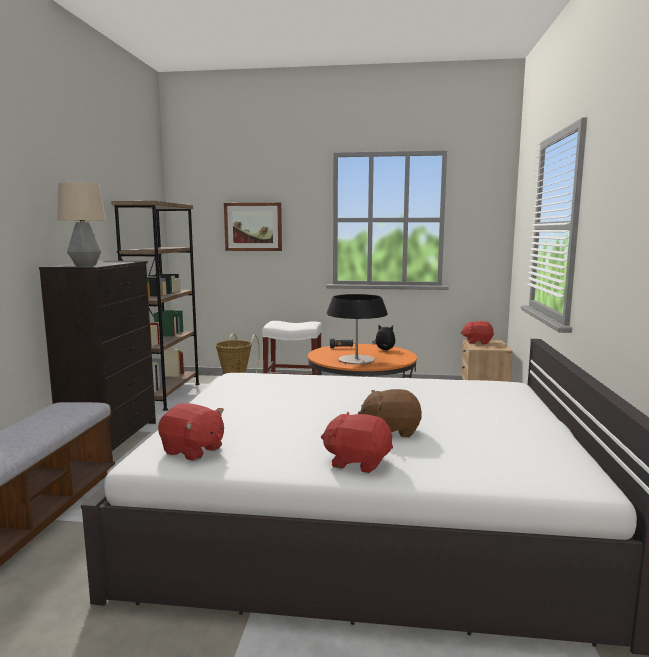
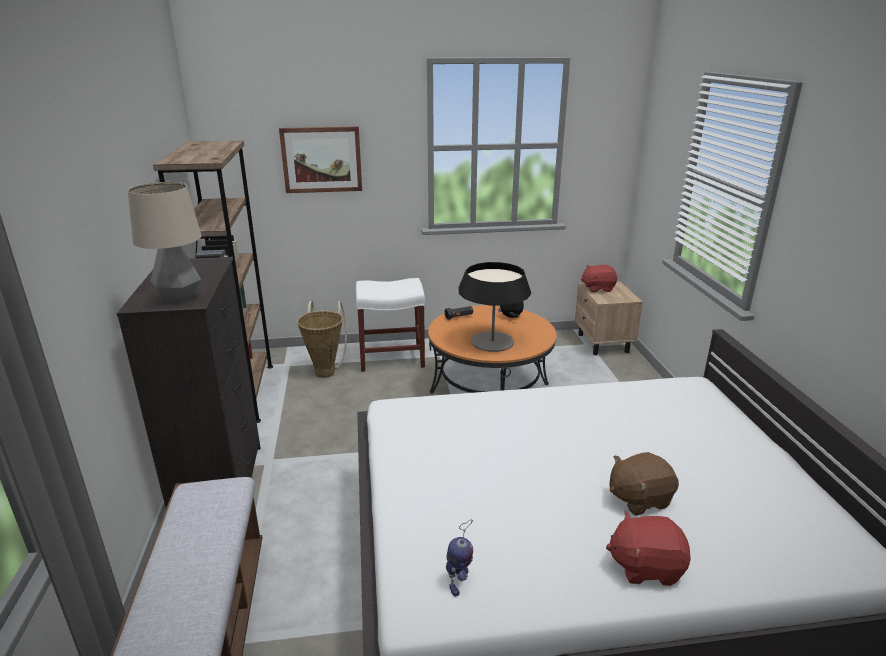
camera: 15 degrees left, 15 degrees up
red plush toy [158,403,224,461] -> toy robot [446,520,473,596]

